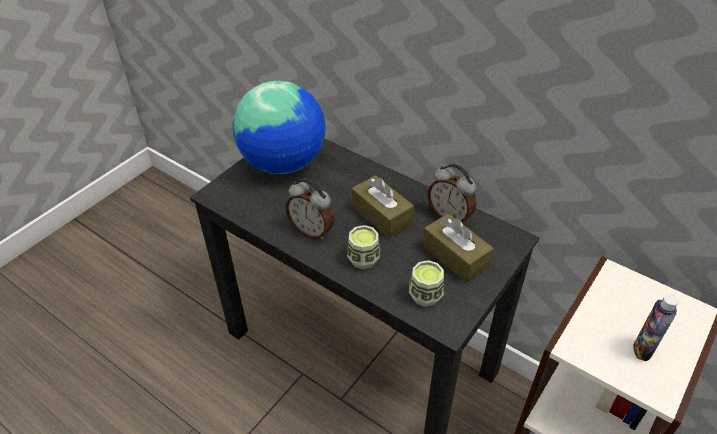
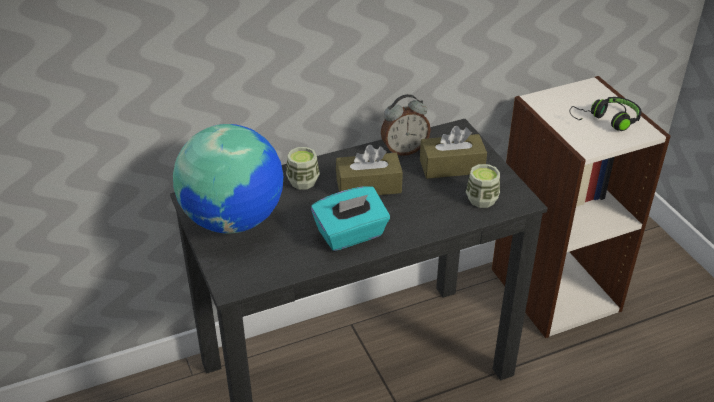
camera: 60 degrees left, 5 degrees down
alarm clock [286,178,334,240] -> turquoise tissue box [311,186,390,251]
cup [347,225,380,269] -> cup moved to [286,147,320,190]
bottle [633,294,678,361] -> black headphones [570,97,641,131]

